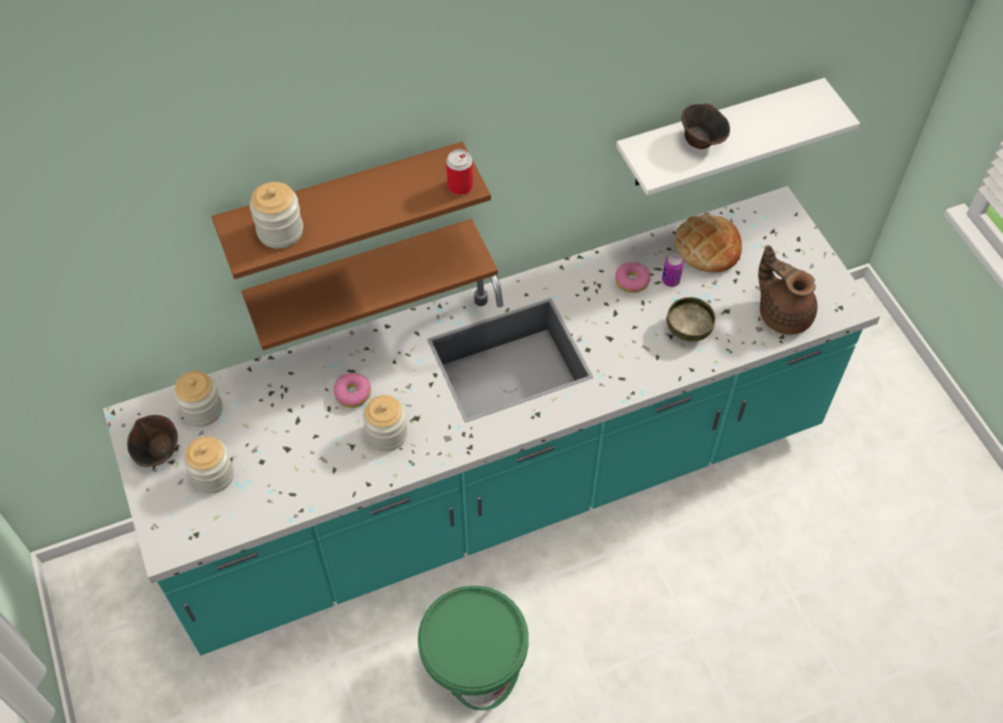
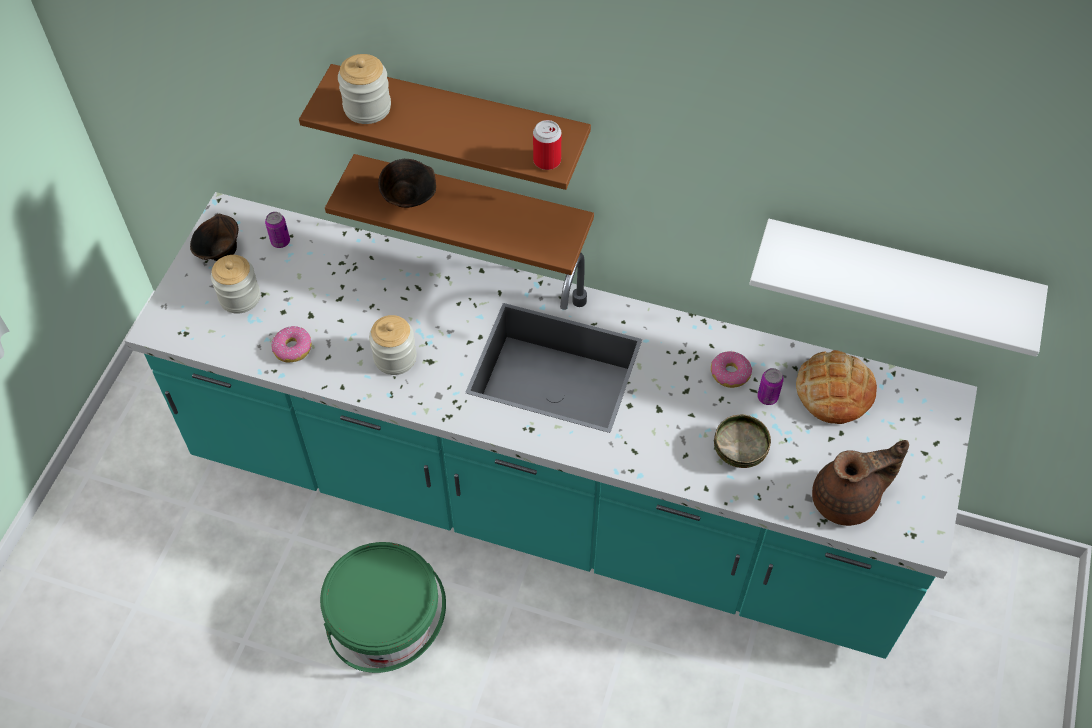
camera: 40 degrees right, 0 degrees up
jar [174,371,223,427] -> can [265,212,290,248]
donut [334,373,371,408] -> donut moved to [272,326,312,362]
brown bowl [682,103,730,149] -> brown bowl moved to [378,159,436,208]
brown teapot [758,245,817,335] -> brown teapot turned 75 degrees clockwise [812,440,909,526]

